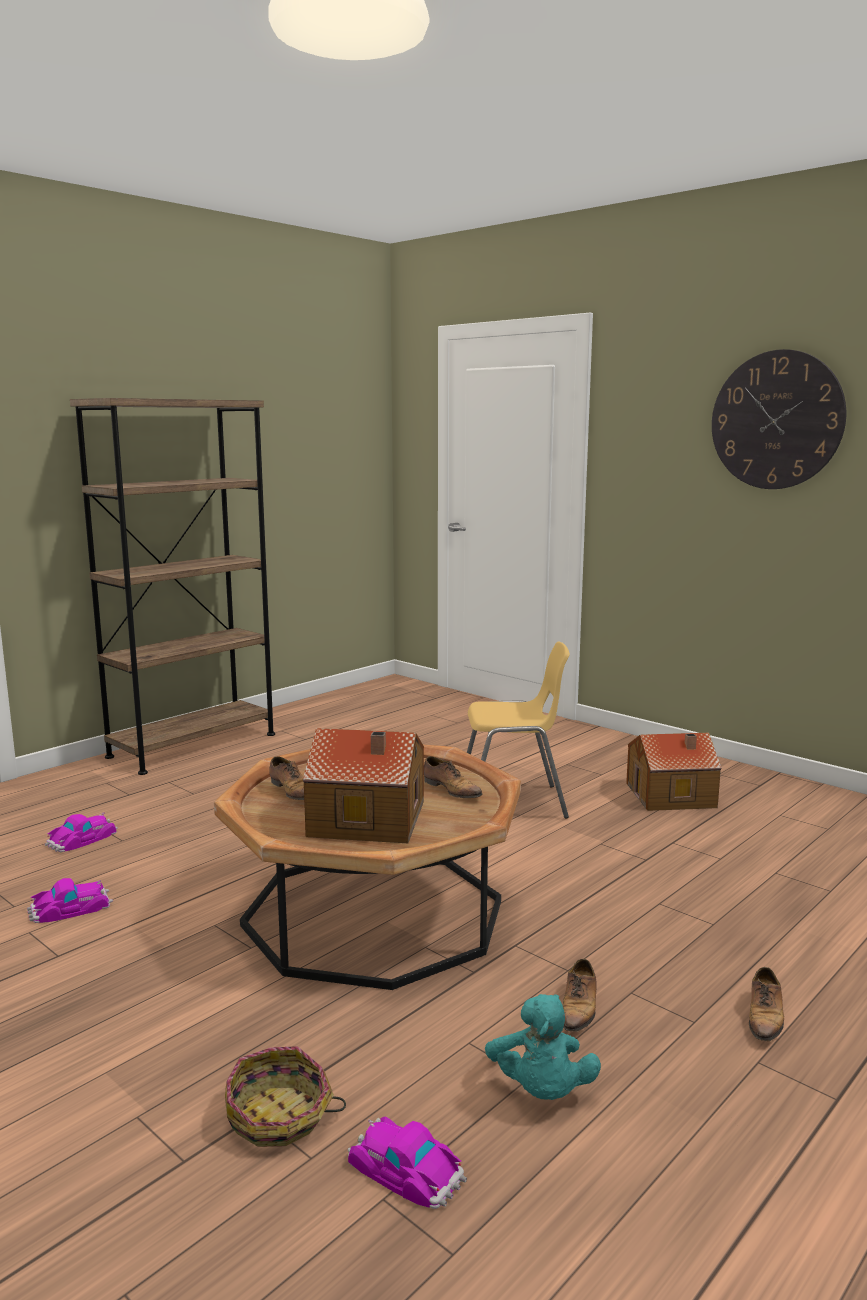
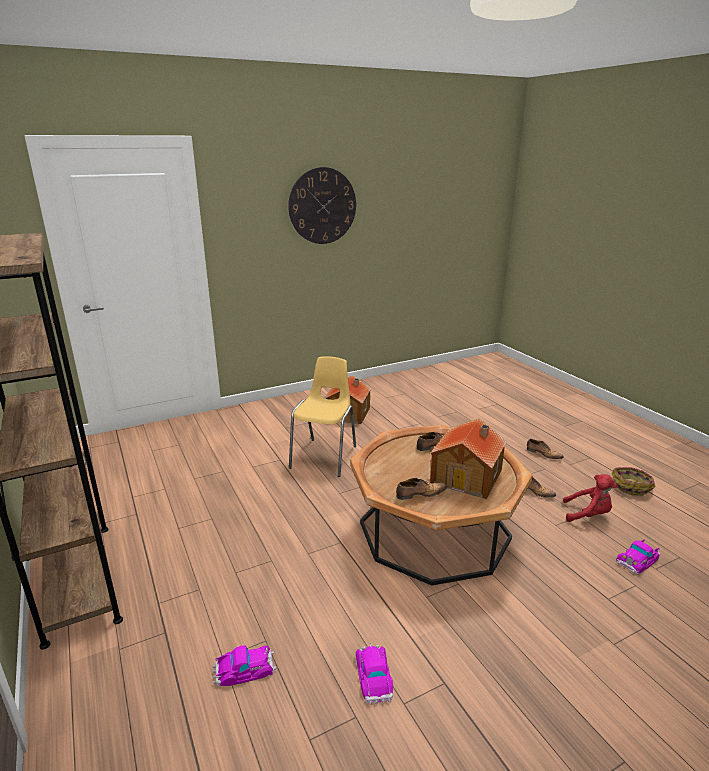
camera: 70 degrees left, 10 degrees up
toy car [45,812,118,852] -> toy car turned 105 degrees clockwise [213,645,277,686]
basket [225,1046,346,1147] -> basket moved to [612,467,656,496]
turquoise plush toy [485,994,601,1100] -> red plush toy [563,474,617,522]

